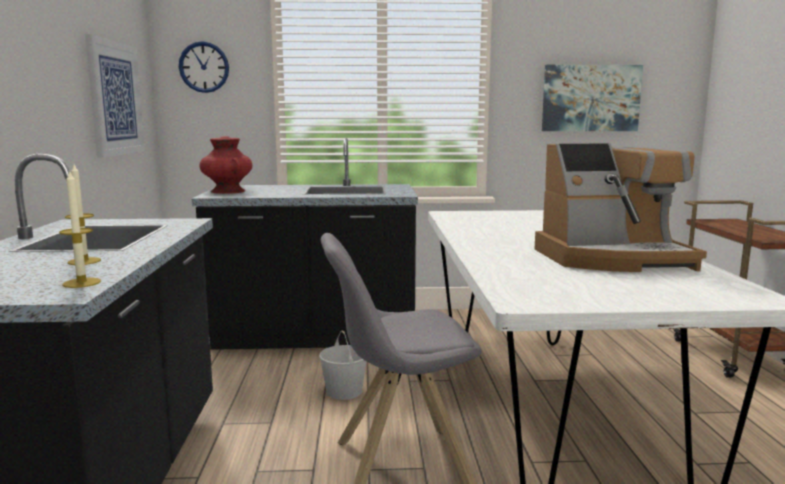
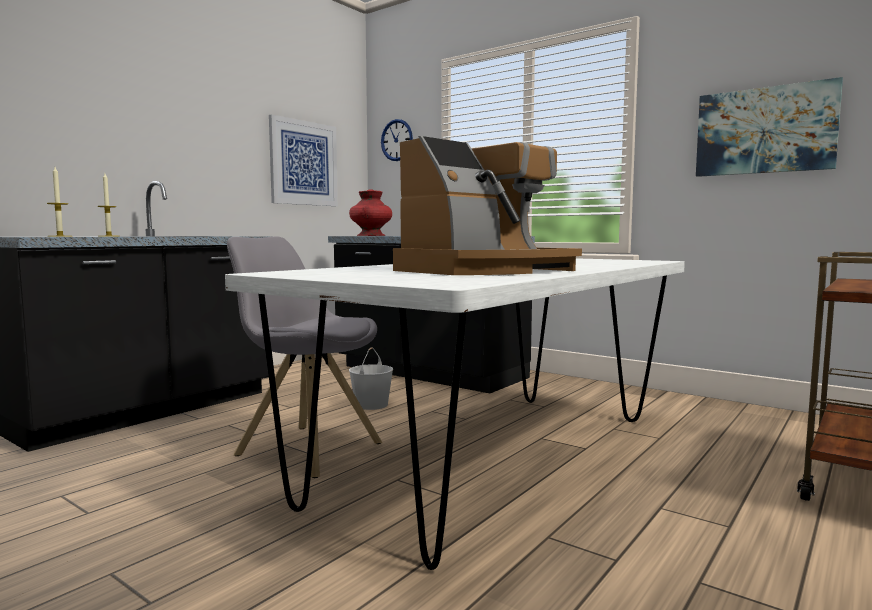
camera: 40 degrees right, 5 degrees down
coffee machine [535,143,707,272] -> coffee machine turned 75 degrees counterclockwise [393,136,582,275]

